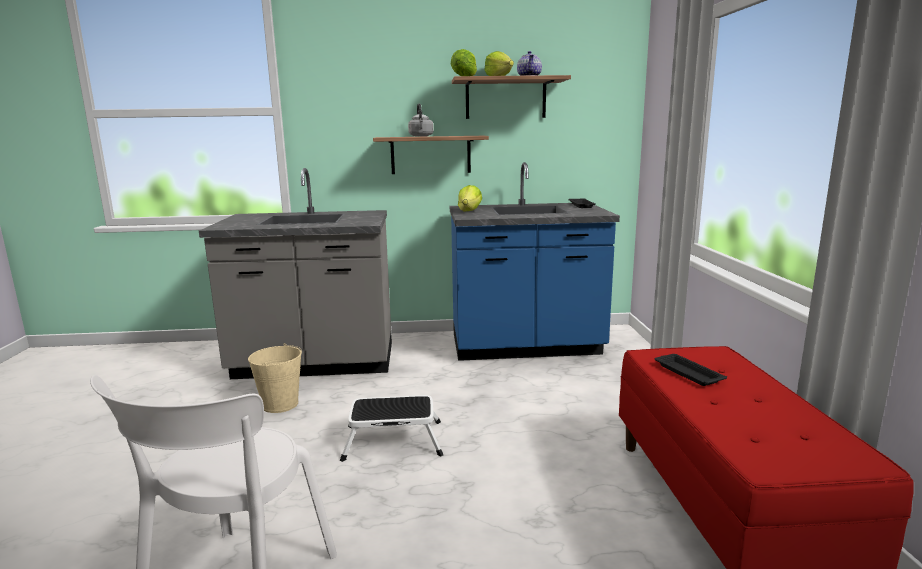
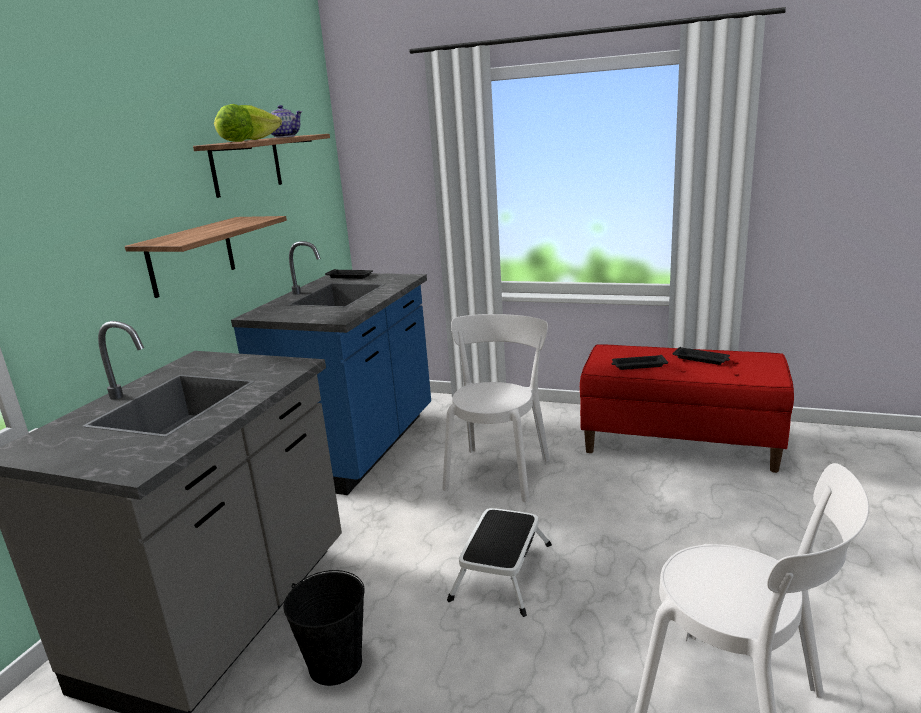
camera: 65 degrees left, 5 degrees up
beige bucket [248,343,302,413] -> black bucket [283,570,365,686]
grey kettle [408,104,434,137] -> none
lettuce [458,185,482,211] -> none
none -> white chair [442,314,550,503]
none -> black tray [673,347,730,365]

